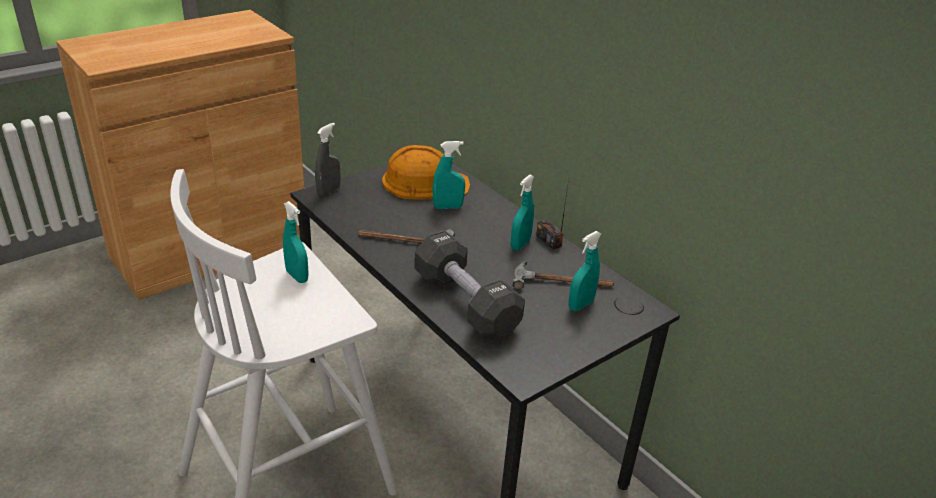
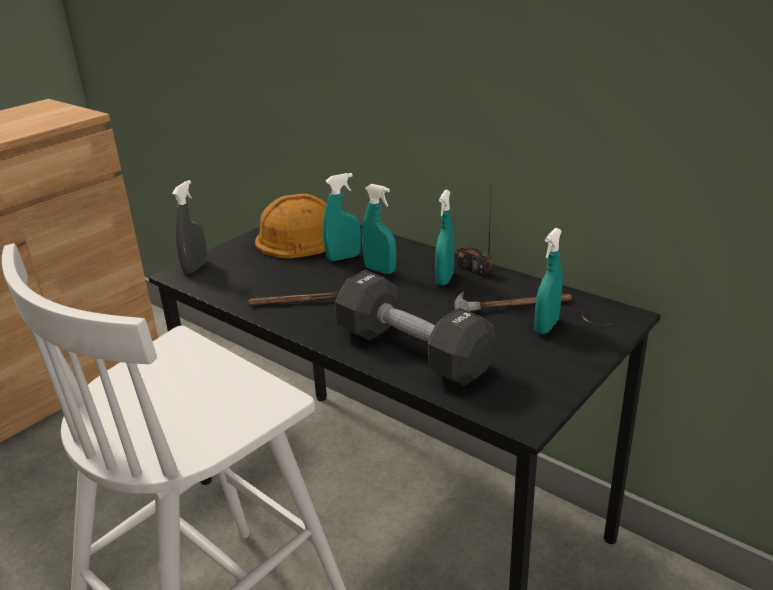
camera: 10 degrees left, 5 degrees down
turquoise spray bottle [283,201,309,283] -> turquoise spray bottle moved to [362,184,396,274]

